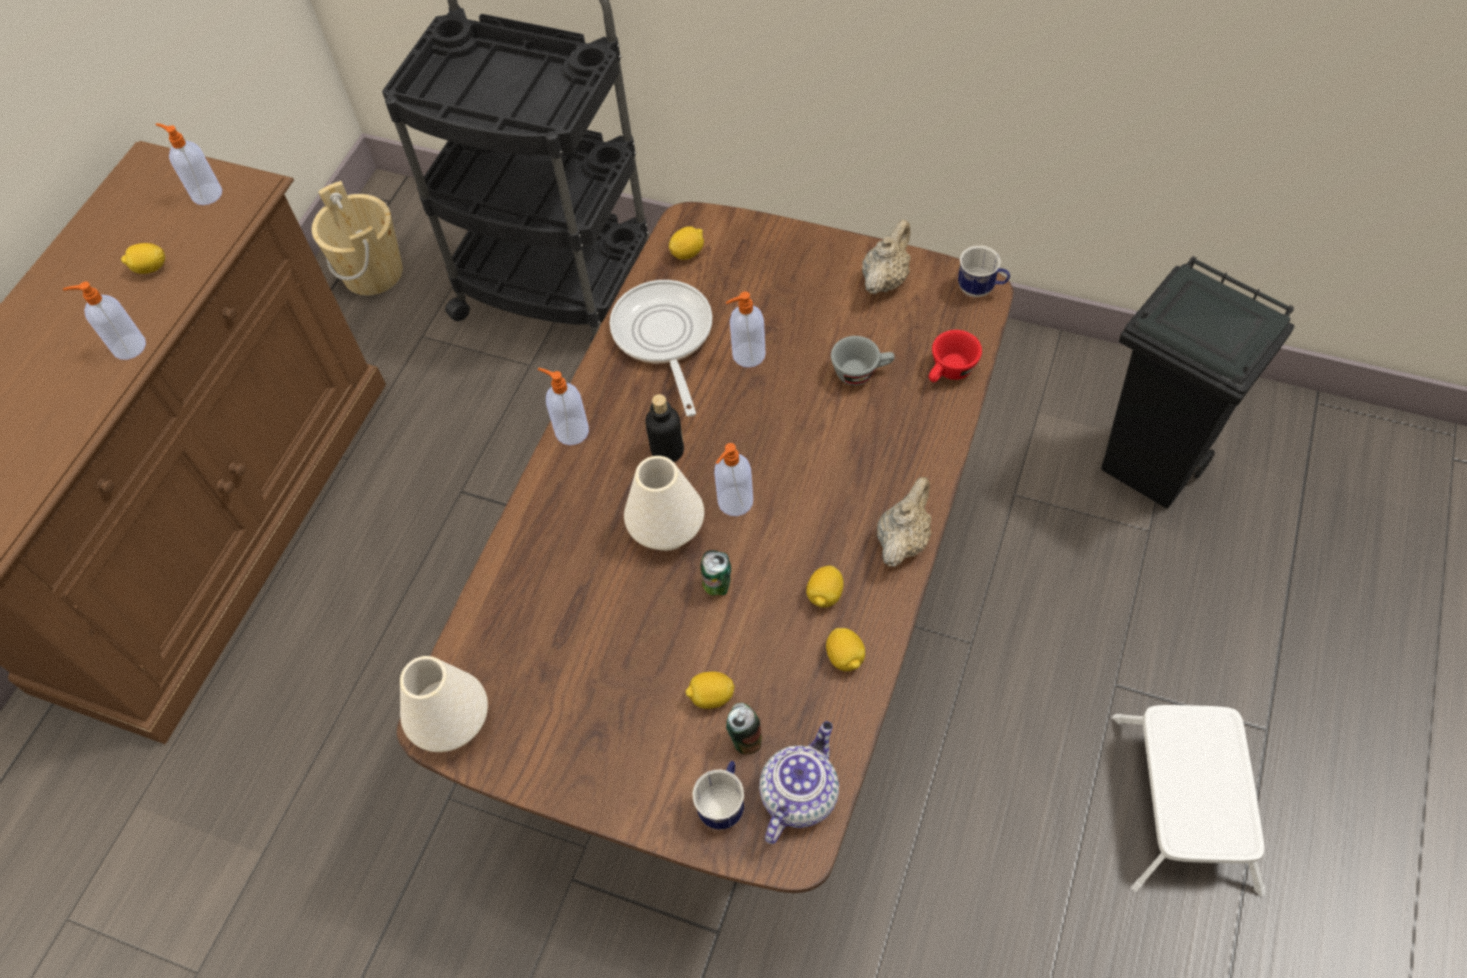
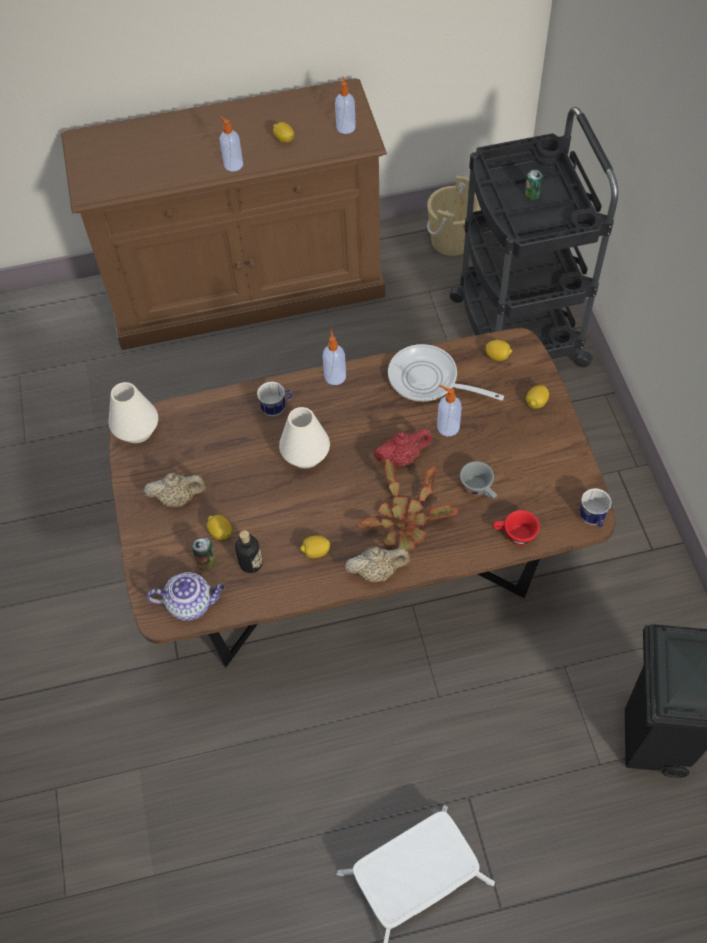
camera: 55 degrees right, 0 degrees up
frying pan [609,280,712,417] -> frying pan turned 105 degrees counterclockwise [388,344,504,402]
bottle [645,394,684,462] -> bottle moved to [235,530,263,573]
mug [692,761,744,830] -> mug moved to [257,382,293,416]
can [700,550,731,595] -> can moved to [525,169,543,201]
soap dispenser [714,443,753,516] -> none
lemon [826,628,865,671] -> lemon moved to [526,385,549,409]
beige teapot [862,220,911,294] -> beige teapot moved to [143,473,207,507]
none -> potted plant [358,458,458,550]
none -> red teapot [374,429,433,466]

